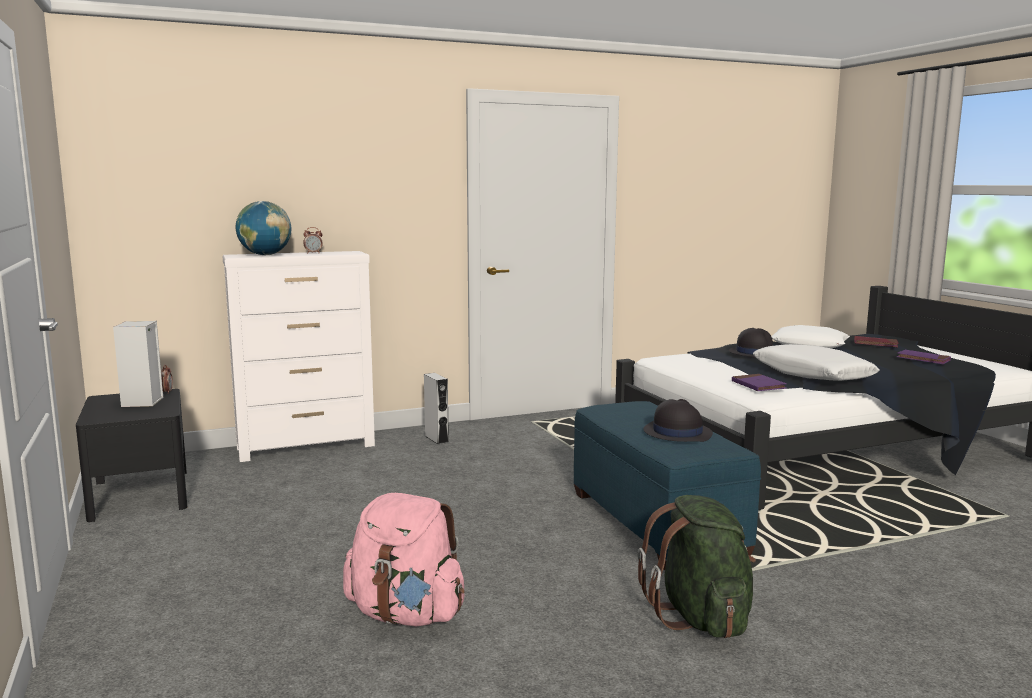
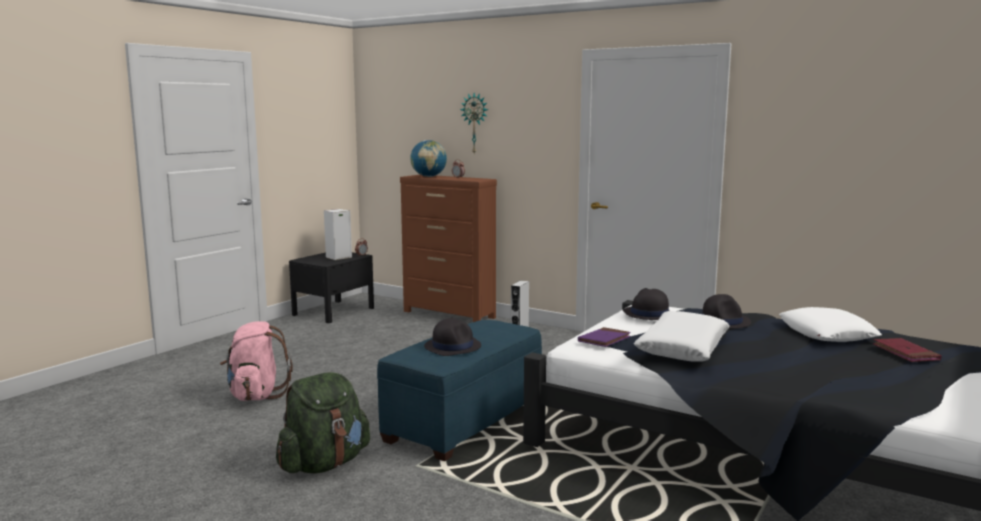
camera: 55 degrees right, 0 degrees up
white dresser [222,251,375,462] -> brown dresser [400,175,497,322]
purple book [897,350,951,364] -> none
none -> wall clock [460,93,488,154]
none -> black hat [623,288,670,320]

